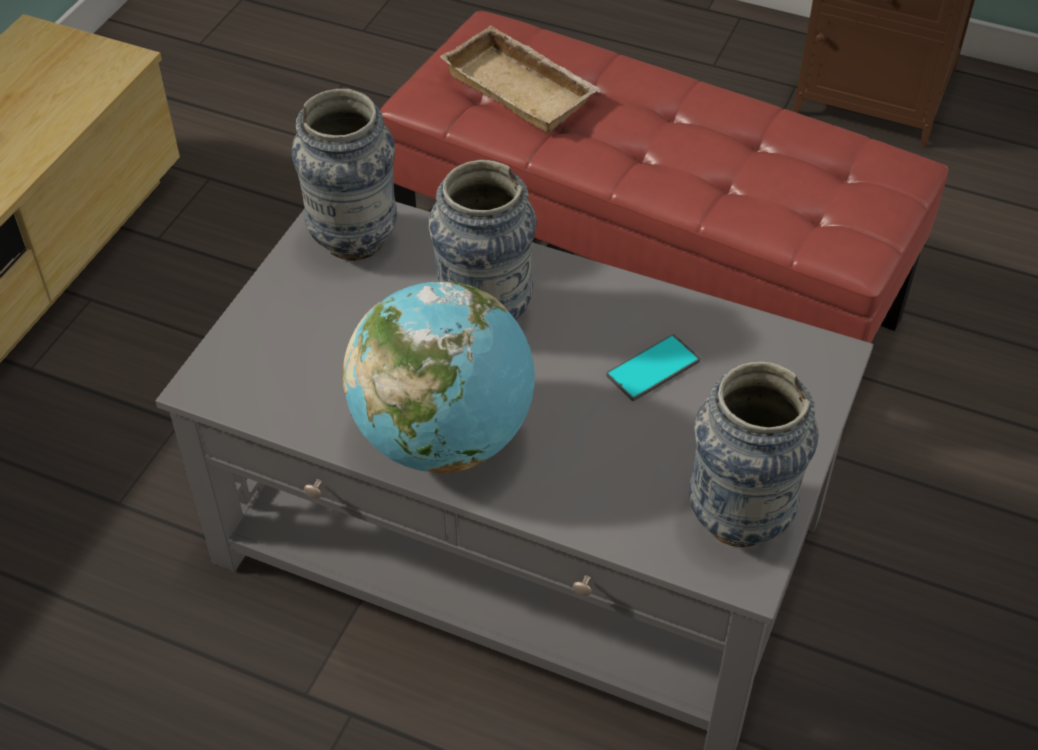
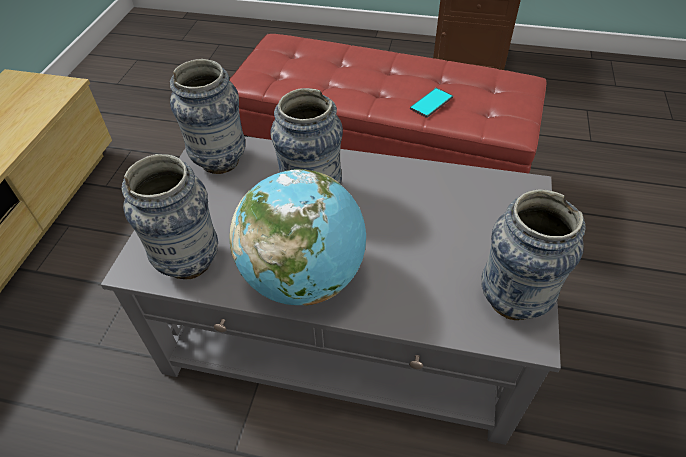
camera: 10 degrees left, 0 degrees up
beige tray [440,25,600,133] -> none
phone [606,334,700,401] -> phone moved to [410,88,453,118]
none -> vase [122,154,218,279]

